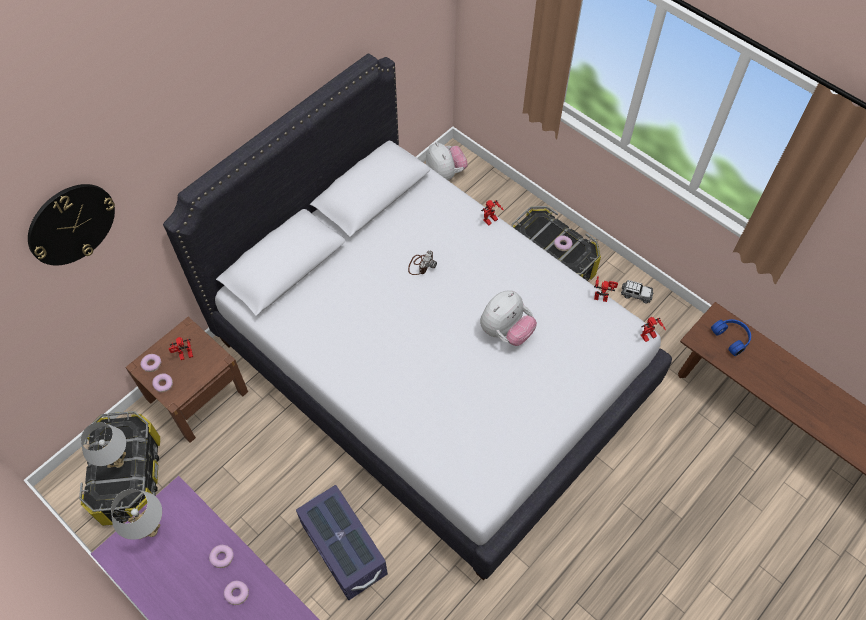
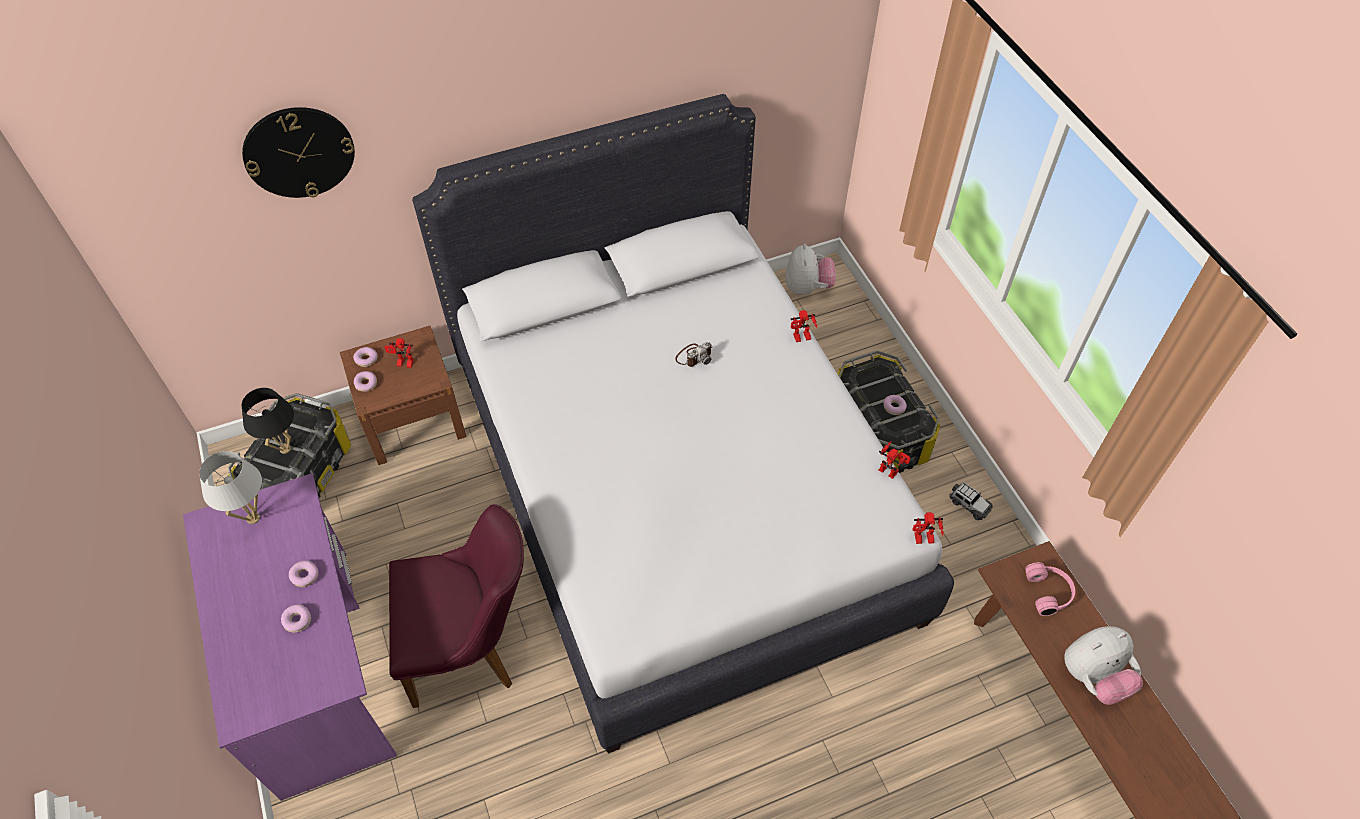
camera: 25 degrees right, 5 degrees down
white table lamp [81,422,126,468] -> black table lamp [242,388,294,454]
purple storage box [296,485,388,600] -> purple chair [389,504,524,708]
plush toy [480,290,537,346] -> plush toy moved to [1064,626,1143,705]
blue headphones [711,319,751,356] -> pink headphones [1025,562,1075,616]

